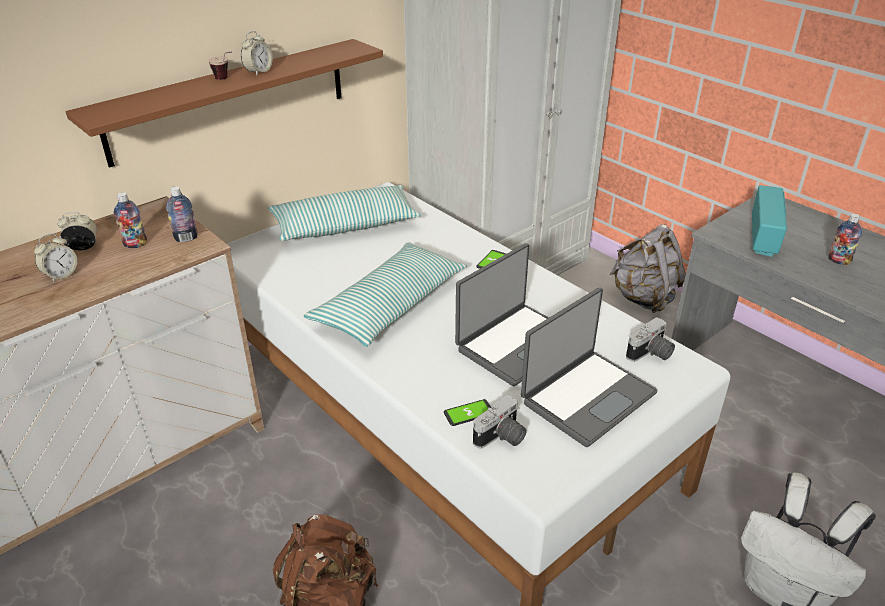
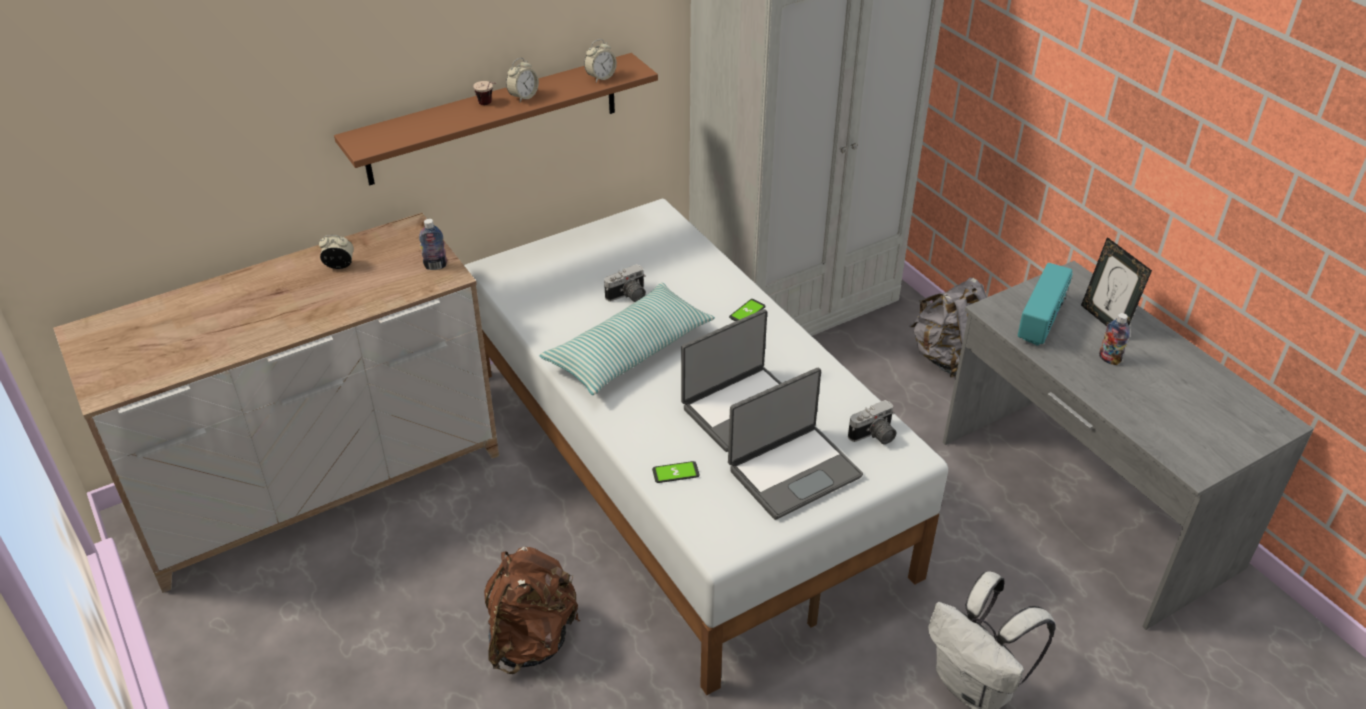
camera: 10 degrees right, 5 degrees up
alarm clock [34,233,77,282] -> alarm clock moved to [584,39,617,82]
bottle [114,192,147,248] -> none
pillow [268,185,421,241] -> none
camera [473,395,527,448] -> camera moved to [604,264,646,302]
none -> picture frame [1081,237,1152,326]

